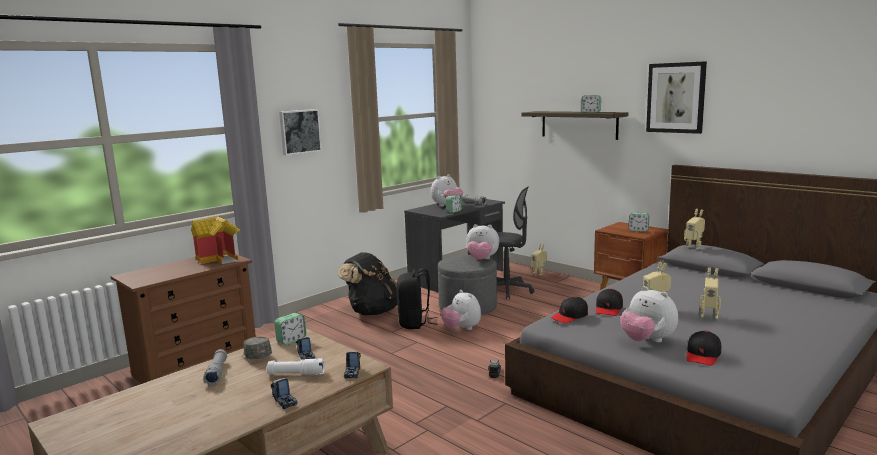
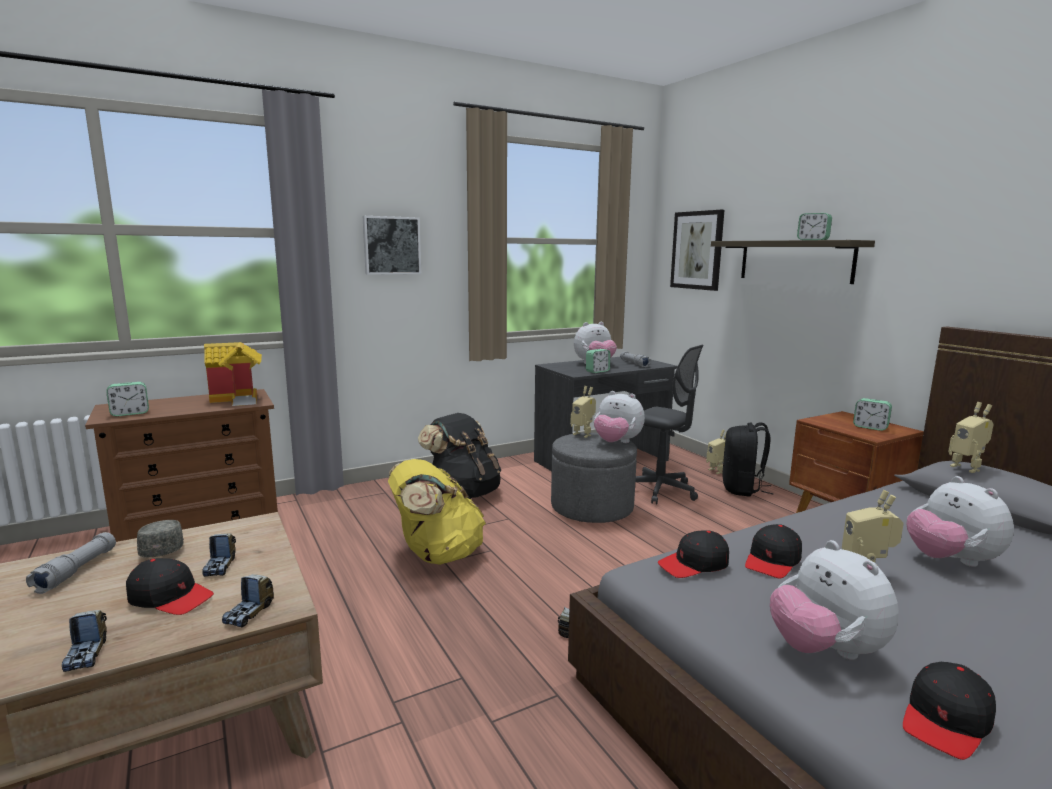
camera: 15 degrees right, 0 degrees up
white flashlight [267,358,325,375] -> black cap [126,558,214,615]
alarm clock [274,313,306,345] -> alarm clock moved to [106,382,149,417]
black backpack [397,268,438,329] -> black backpack moved to [722,422,773,496]
plush toy [441,290,481,330] -> plush toy moved to [906,476,1014,567]
picture [646,61,707,134] -> picture moved to [670,210,724,291]
toy robot [700,267,721,319] -> toy robot moved to [570,386,596,438]
none -> yellow backpack [388,459,486,565]

